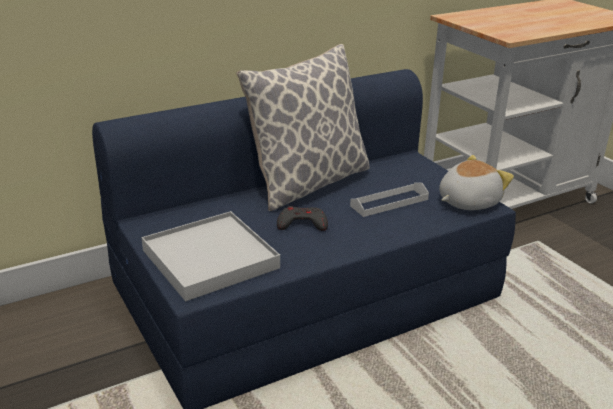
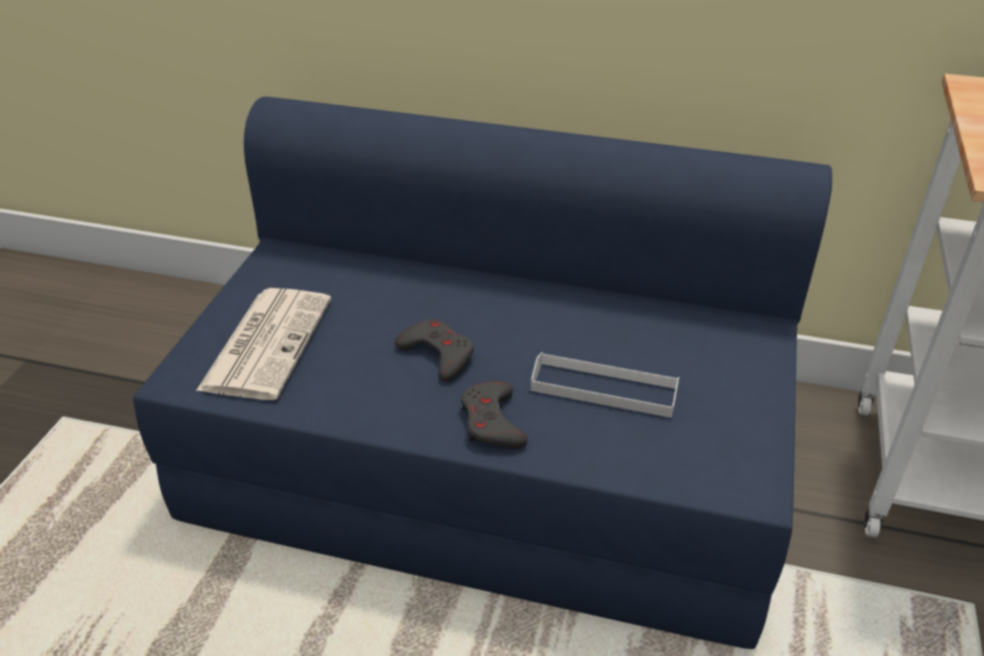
camera: 45 degrees right, 10 degrees up
white tray [142,211,280,301] -> newspaper [196,288,331,400]
pillow [236,44,370,211] -> none
plush toy [439,155,514,210] -> none
none -> grey game controller [461,380,528,449]

